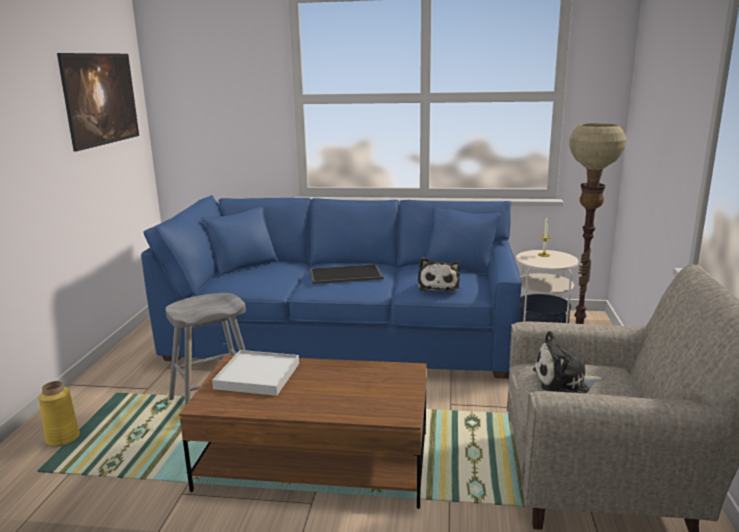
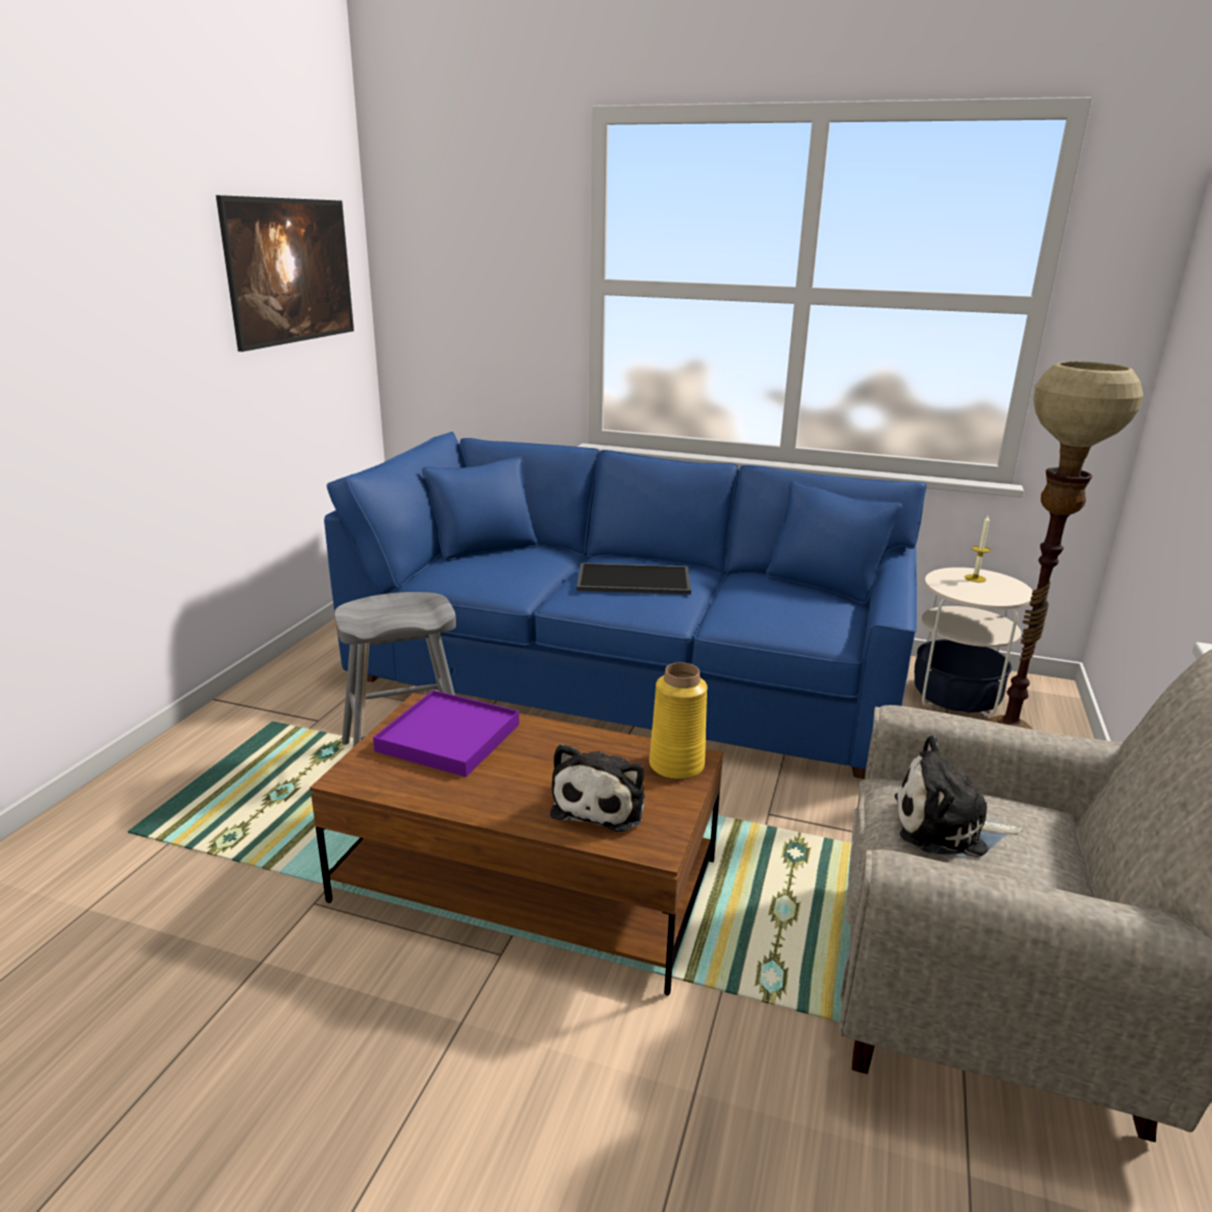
camera: 10 degrees right, 5 degrees up
yellow vase [38,381,80,447] -> yellow vase moved to [649,663,707,780]
white tray [212,350,299,396] -> purple tray [373,690,519,777]
plush toy [418,257,460,291] -> plush toy moved to [550,744,645,832]

